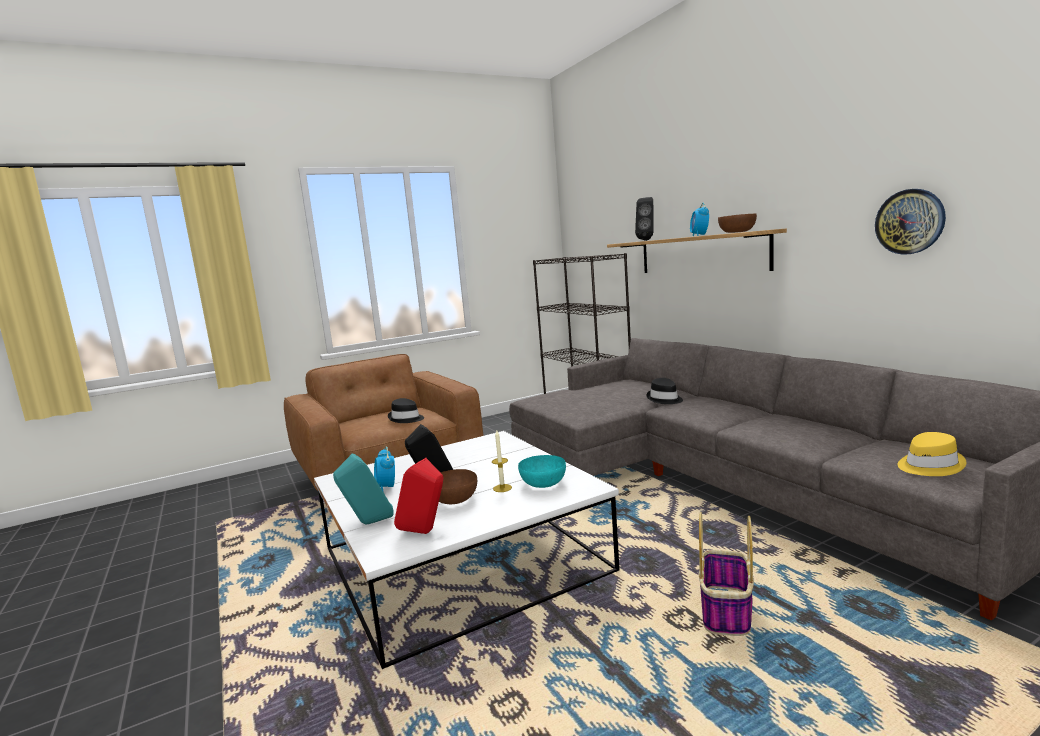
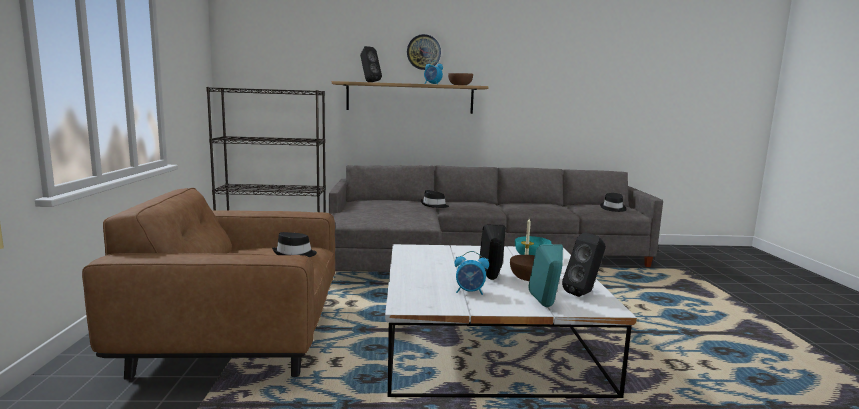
camera: 65 degrees left, 0 degrees up
red speaker [394,458,443,534] -> black speaker [562,233,606,297]
basket [699,512,754,636] -> none
wall clock [875,189,946,255] -> wall clock moved to [407,34,441,70]
yellow hat [897,432,966,476] -> black hat [600,193,627,212]

